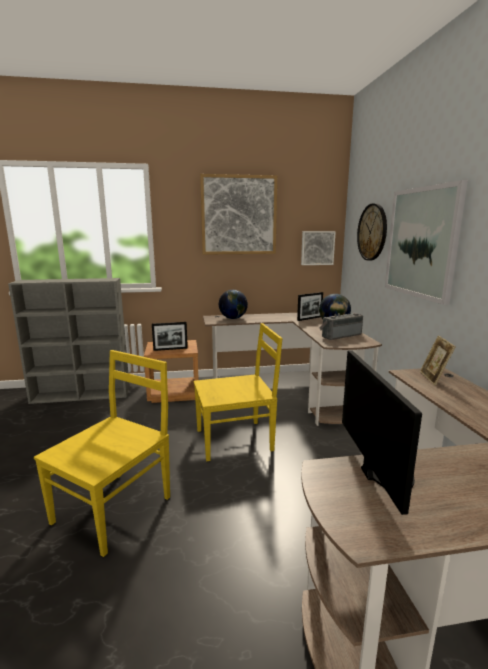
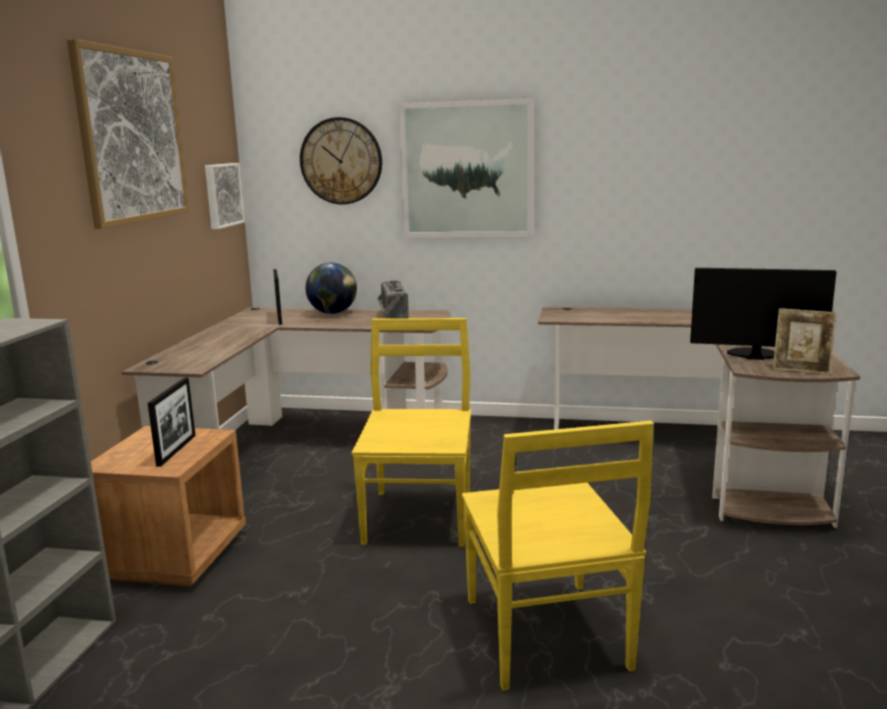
camera: 70 degrees left, 0 degrees up
yellow chair [34,350,170,557] -> yellow chair turned 150 degrees counterclockwise [462,421,654,690]
globe [219,290,248,319] -> none
picture frame [420,335,455,386] -> picture frame moved to [773,308,837,375]

